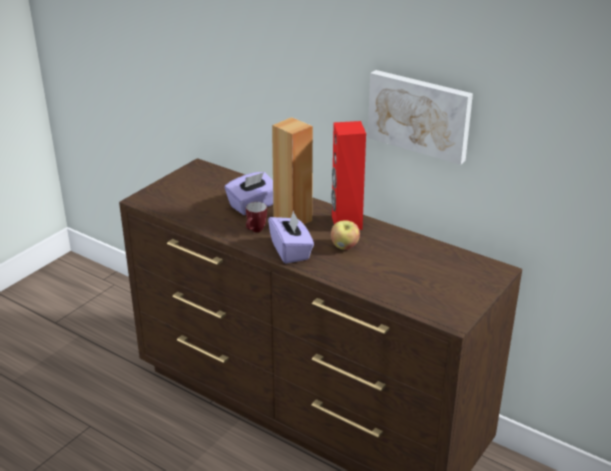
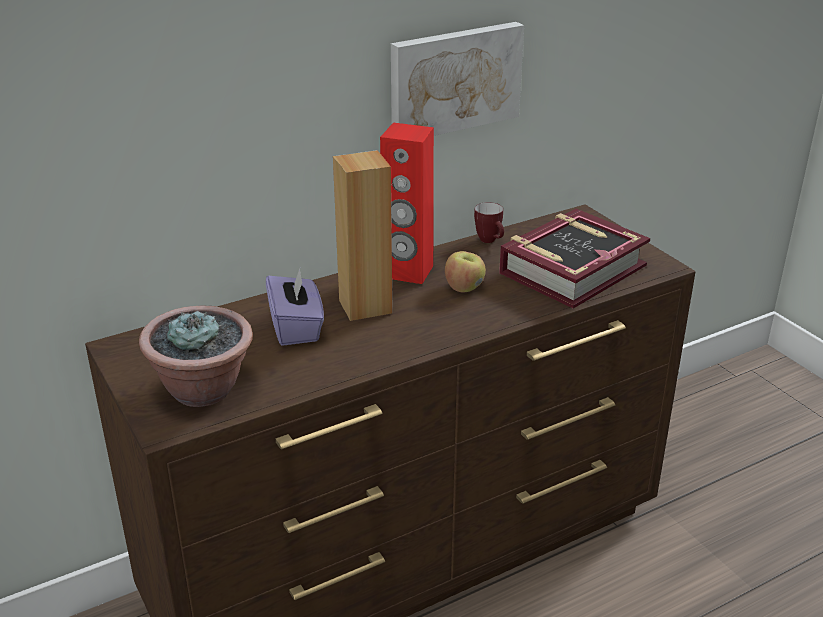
camera: 65 degrees left, 0 degrees up
mug [246,202,267,232] -> mug moved to [474,202,504,243]
purple tissue box [268,210,314,264] -> none
none -> potted plant [139,305,253,407]
none -> book [499,209,650,309]

